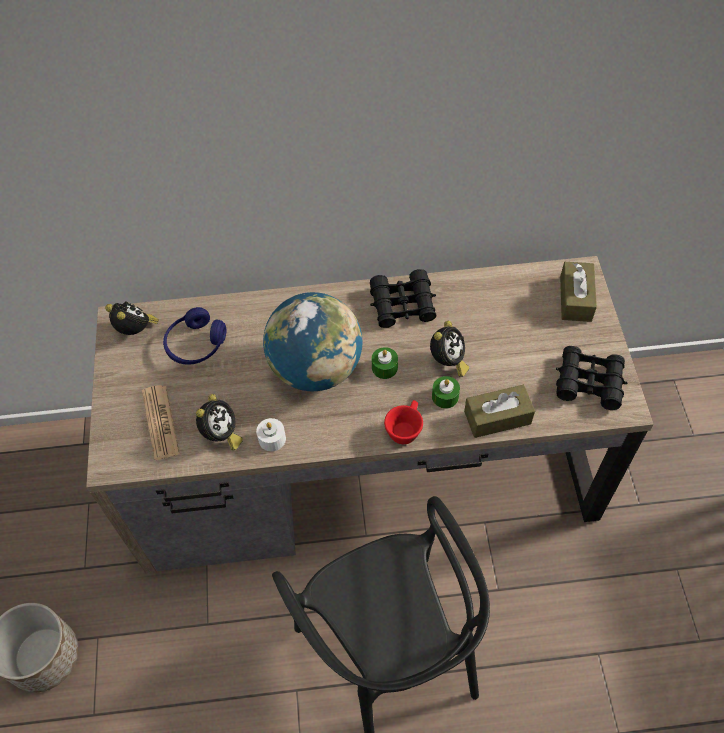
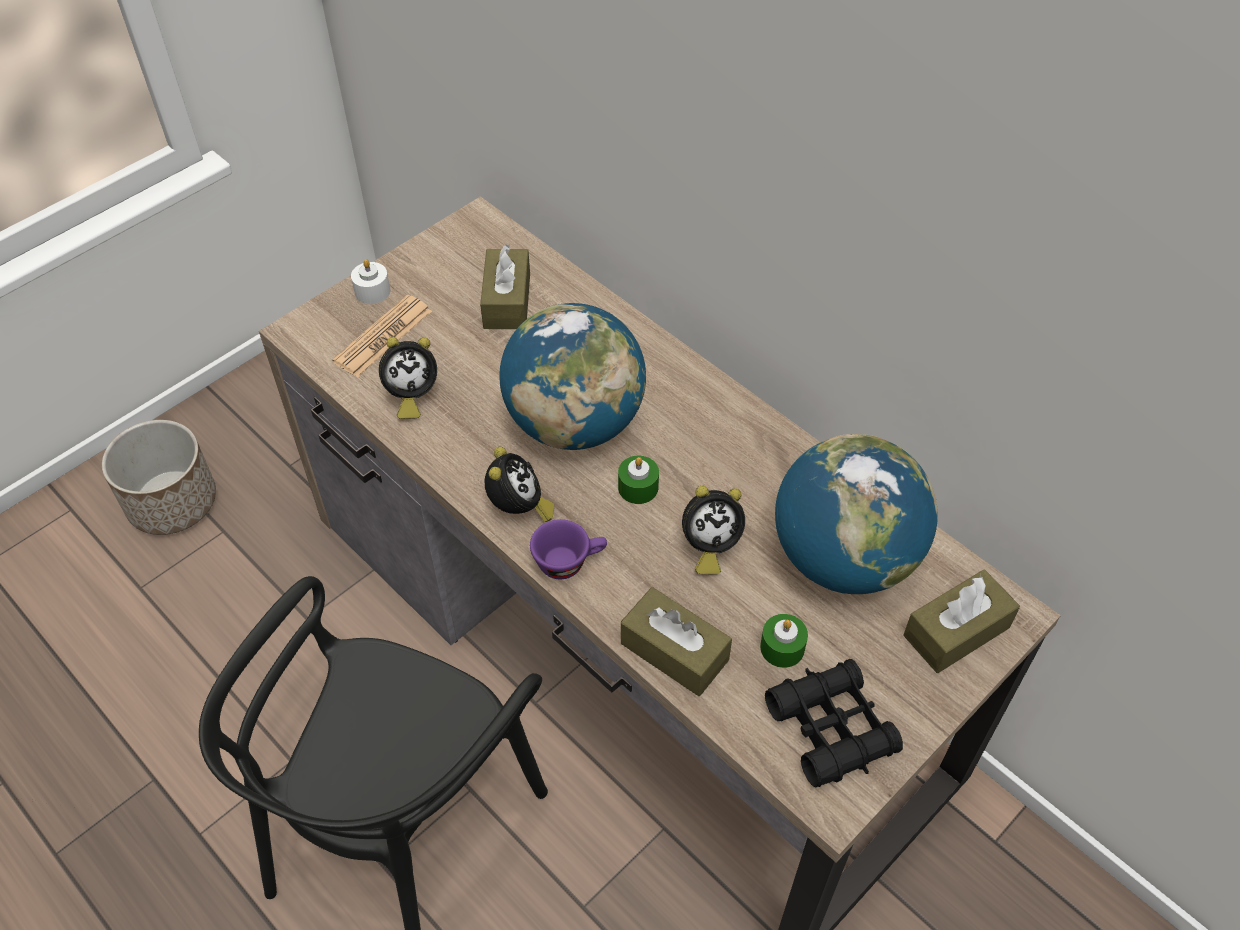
camera: 50 degrees right, 5 degrees down
alarm clock [105,302,159,335] -> alarm clock moved to [485,446,554,522]
blue headphones [163,307,226,365] -> brown tissue box [480,244,530,329]
white candle [256,418,286,451] -> white candle moved to [351,259,390,304]
black binoculars [370,269,436,328] -> none
red cup [384,400,423,444] -> purple cup [530,519,607,579]
green candle [432,376,460,409] -> green candle moved to [760,614,808,668]
none -> globe [775,434,938,594]

